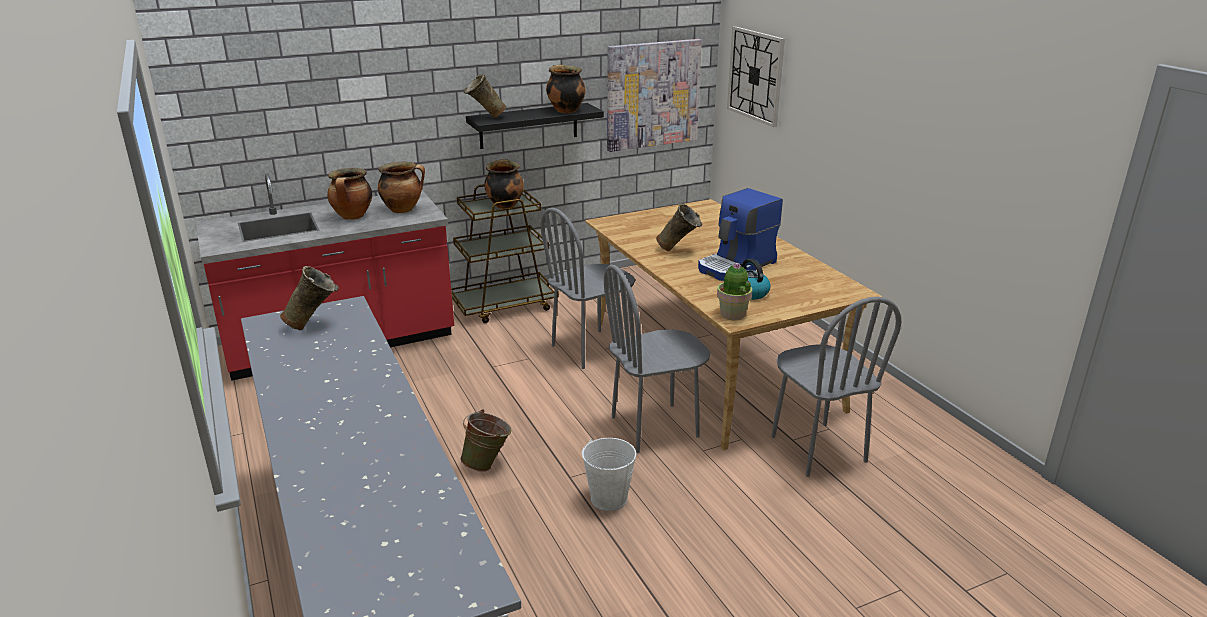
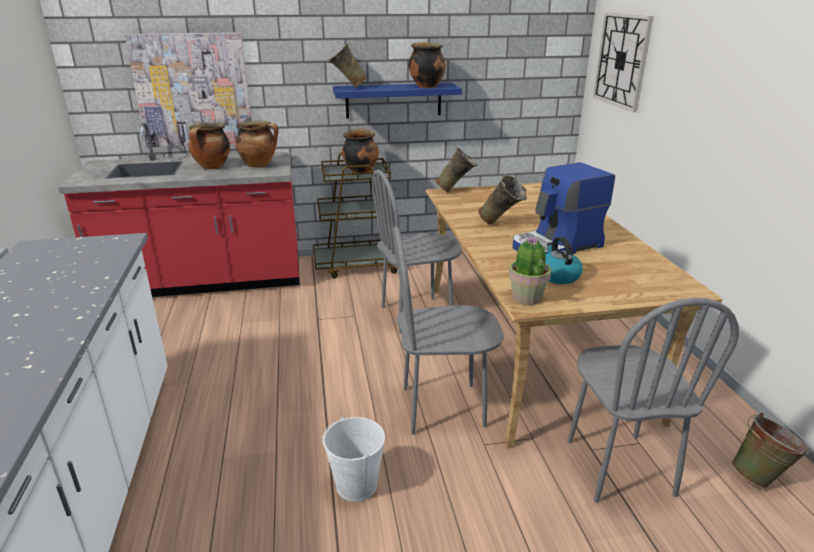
camera: 15 degrees right, 0 degrees up
beige vase [280,266,339,330] -> beige vase moved to [436,147,477,193]
green bucket [460,409,511,472] -> green bucket moved to [731,413,809,488]
black shelf [466,103,604,149] -> blue shelf [333,83,462,119]
picture [607,39,702,152] -> picture moved to [124,32,252,147]

